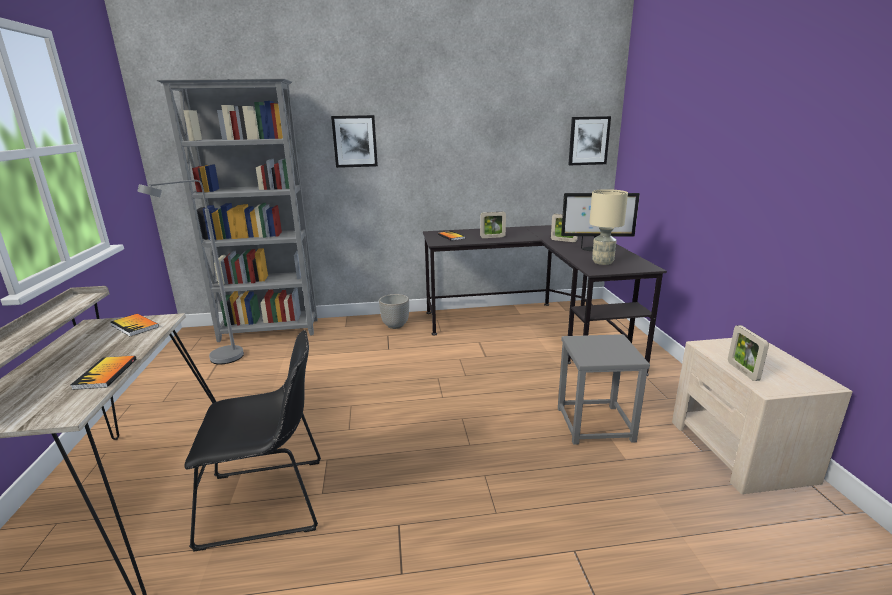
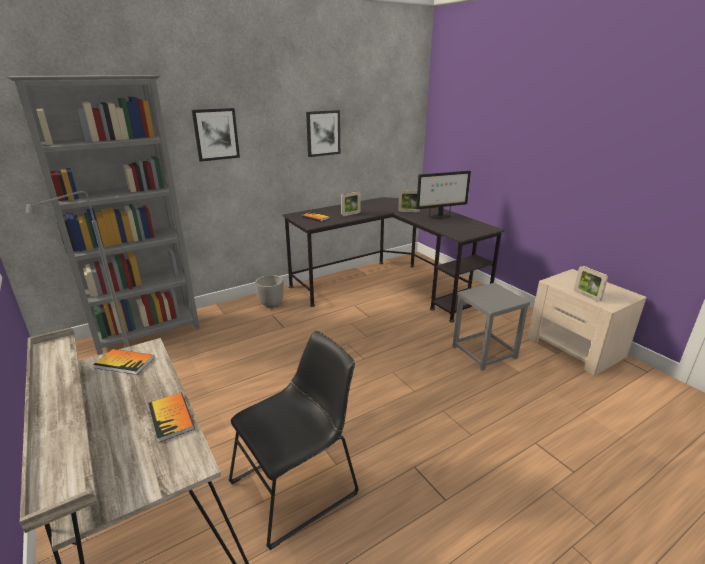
camera: 25 degrees left, 5 degrees up
picture [568,116,611,165] -> picture moved to [306,110,340,157]
beige table lamp [589,189,628,265] -> none

